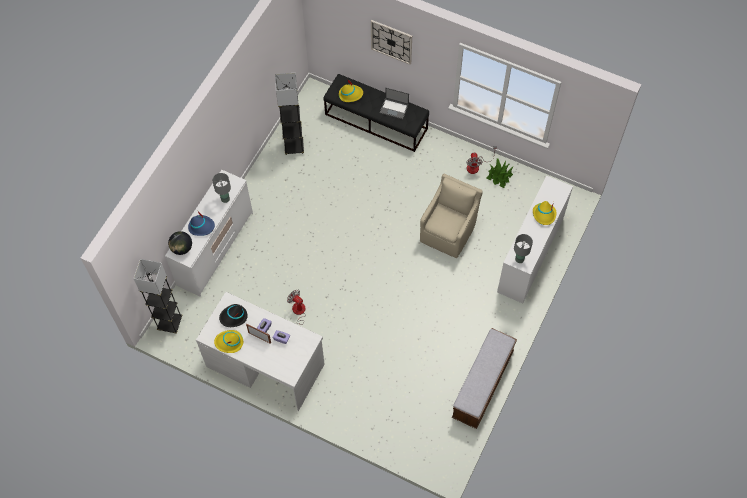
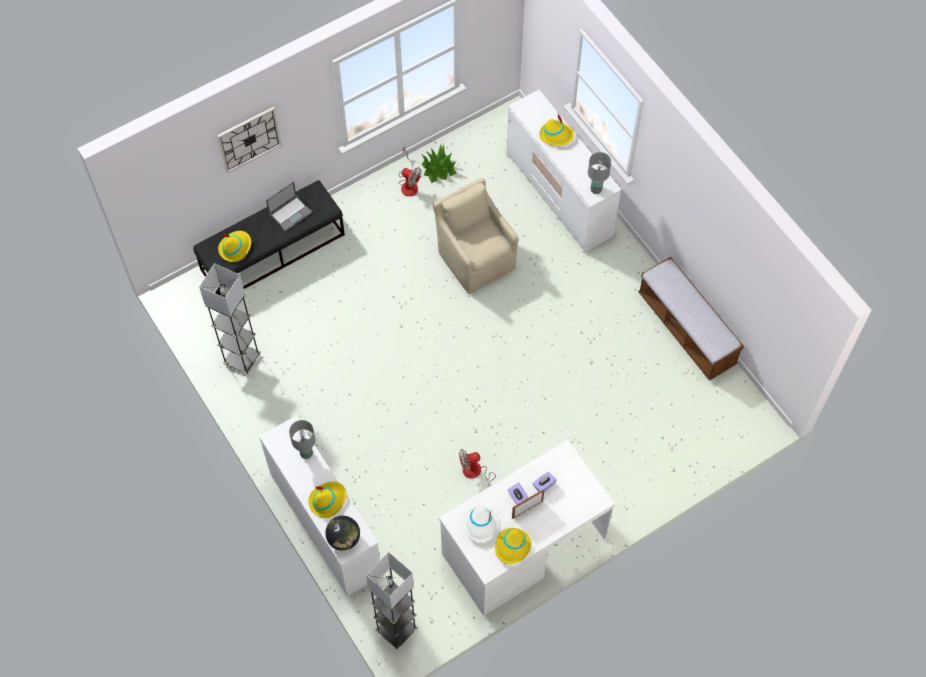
camera: 60 degrees left, 0 degrees up
blue hat [188,212,215,236] -> yellow hat [308,481,347,518]
black hat [219,304,247,327] -> white hat [463,506,498,543]

